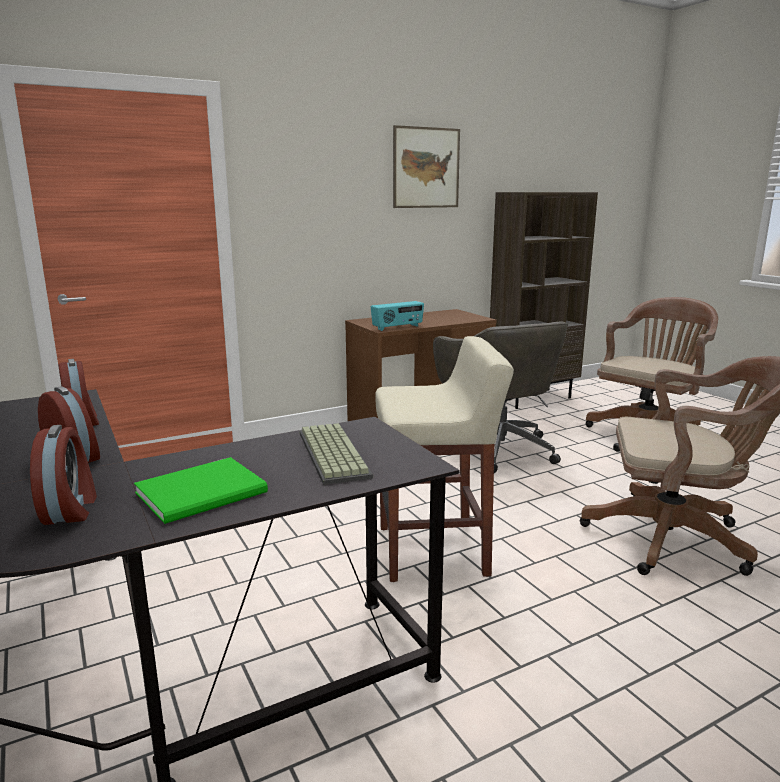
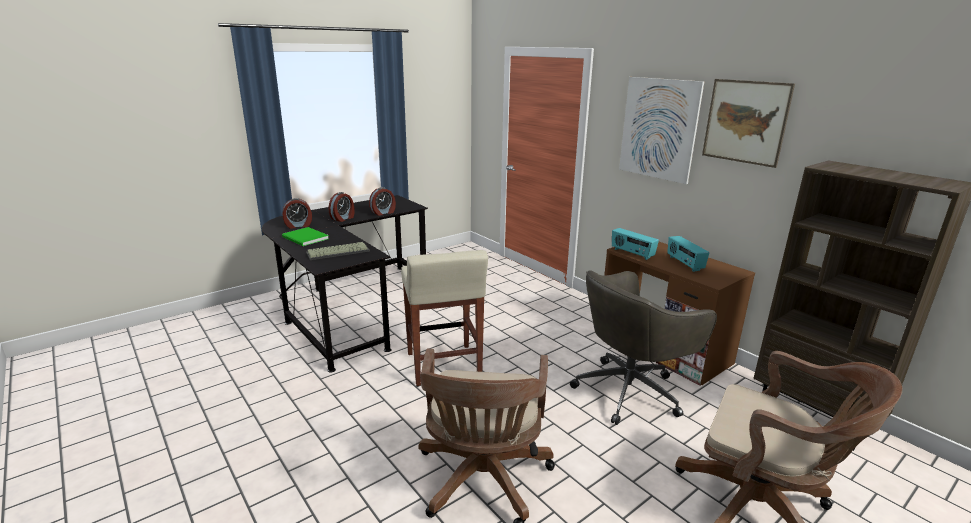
camera: 80 degrees right, 5 degrees up
none -> picture [619,77,704,184]
none -> radio [667,236,709,272]

